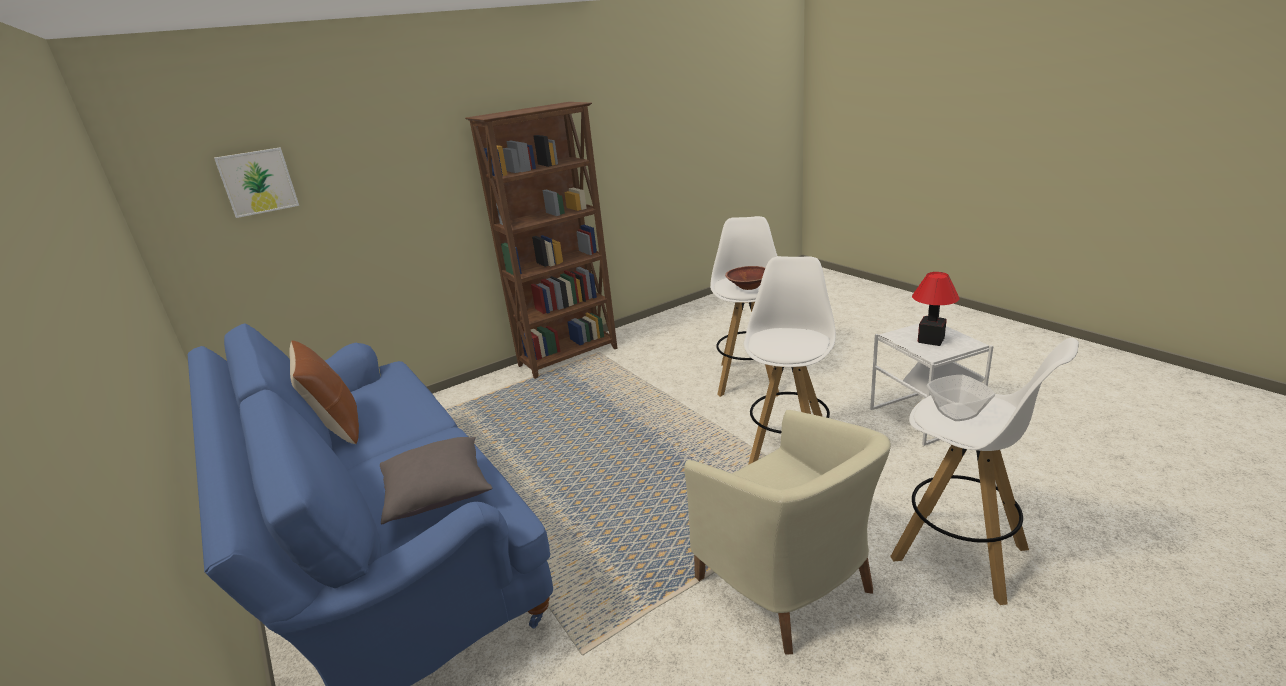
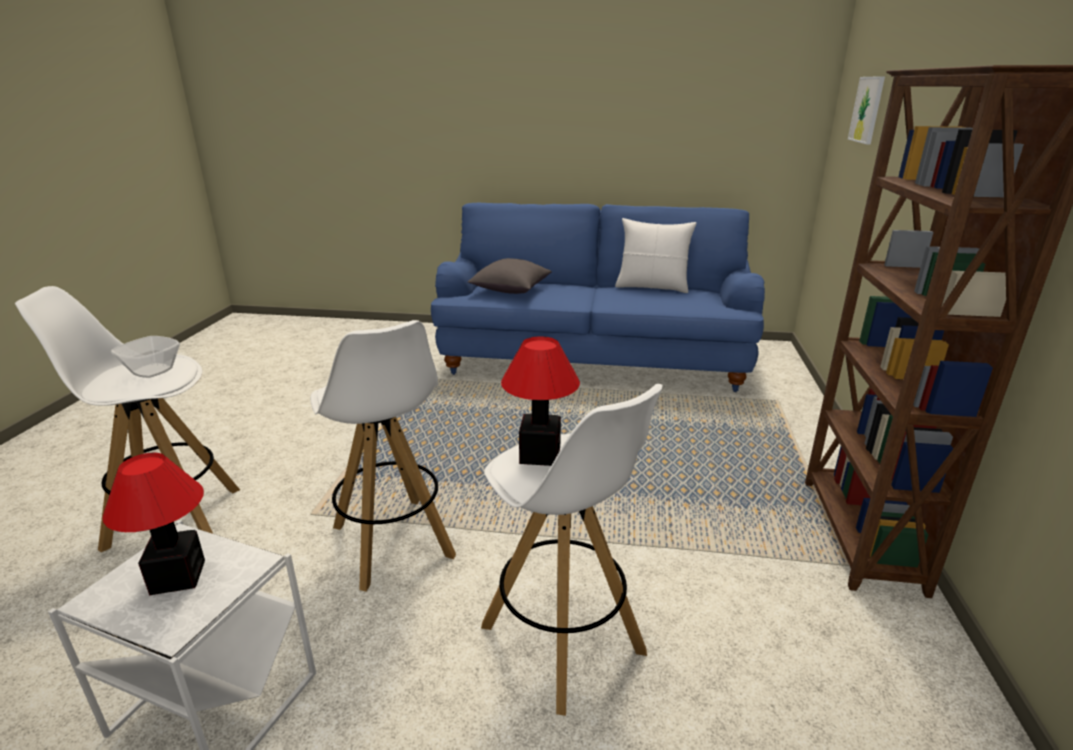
camera: 130 degrees right, 0 degrees up
brown pillow [289,340,359,444] -> white pillow [615,218,696,293]
beige armchair [684,410,891,655] -> none
brown bowl [725,266,765,290] -> table lamp [501,336,580,466]

